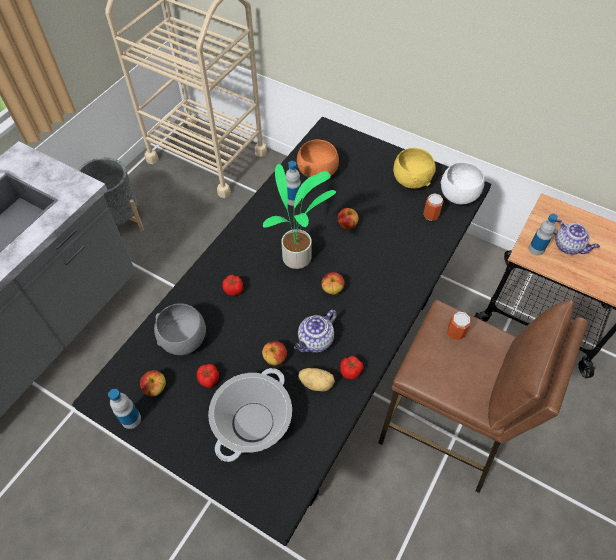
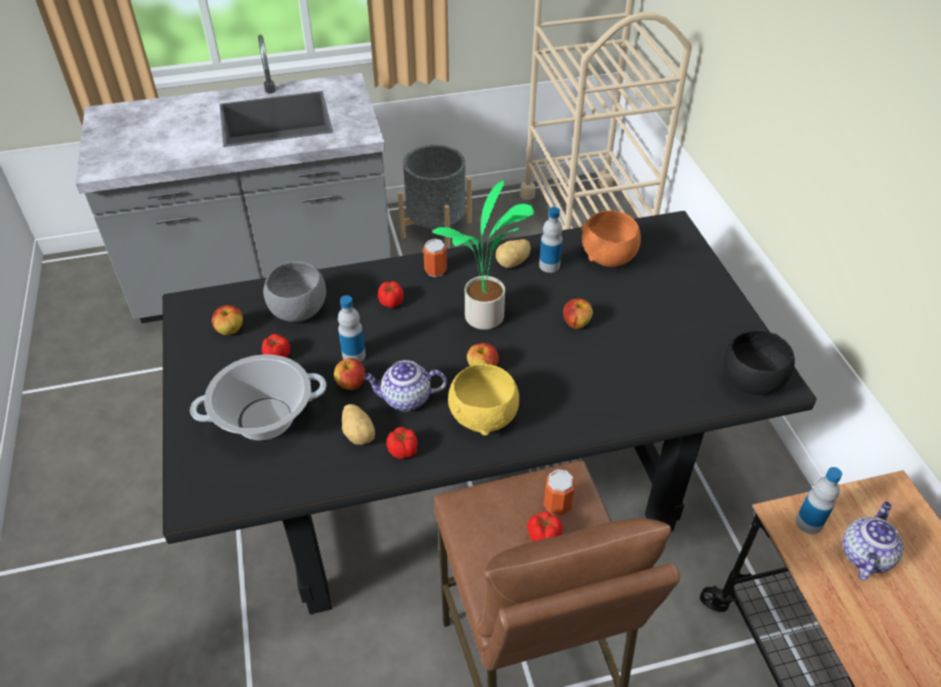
camera: 45 degrees right, 10 degrees down
bottle [108,389,141,429] -> bottle moved to [338,295,366,362]
yellow bowl [393,148,436,189] -> yellow bowl moved to [448,364,519,435]
can [423,193,443,221] -> can moved to [423,239,447,277]
white bowl [441,161,485,205] -> black bowl [723,330,795,395]
teapot [553,219,600,255] -> teapot turned 150 degrees counterclockwise [842,501,903,580]
none -> potato [496,239,531,268]
none -> tomato [527,511,562,542]

